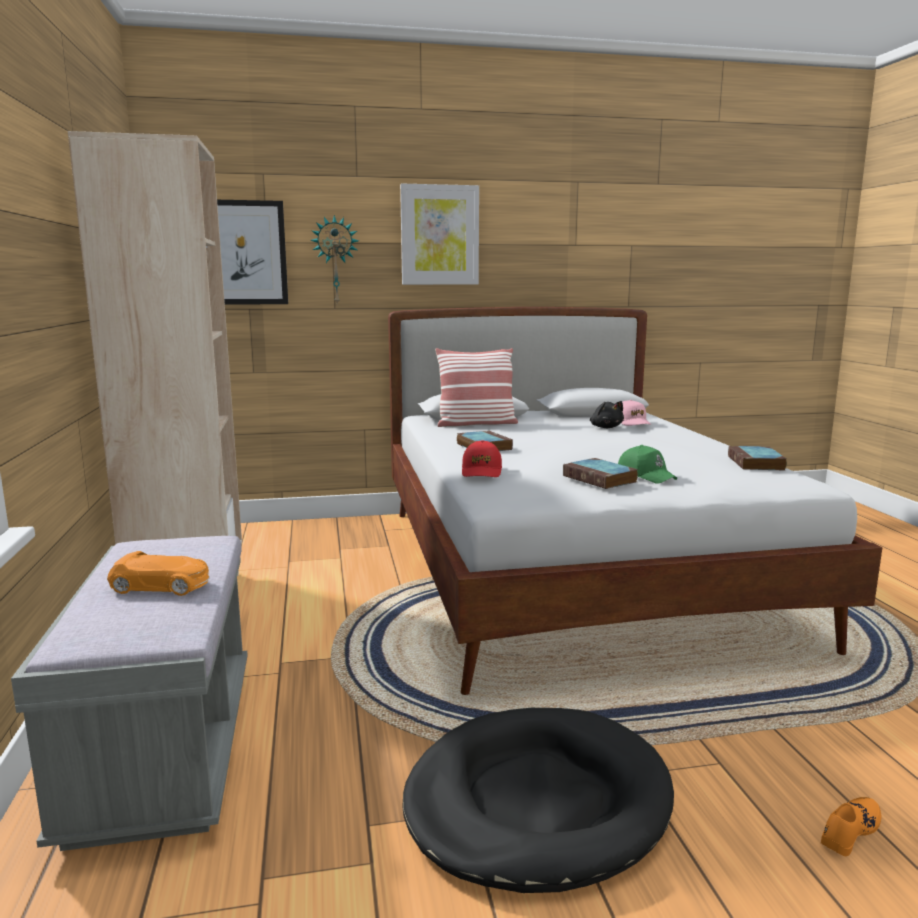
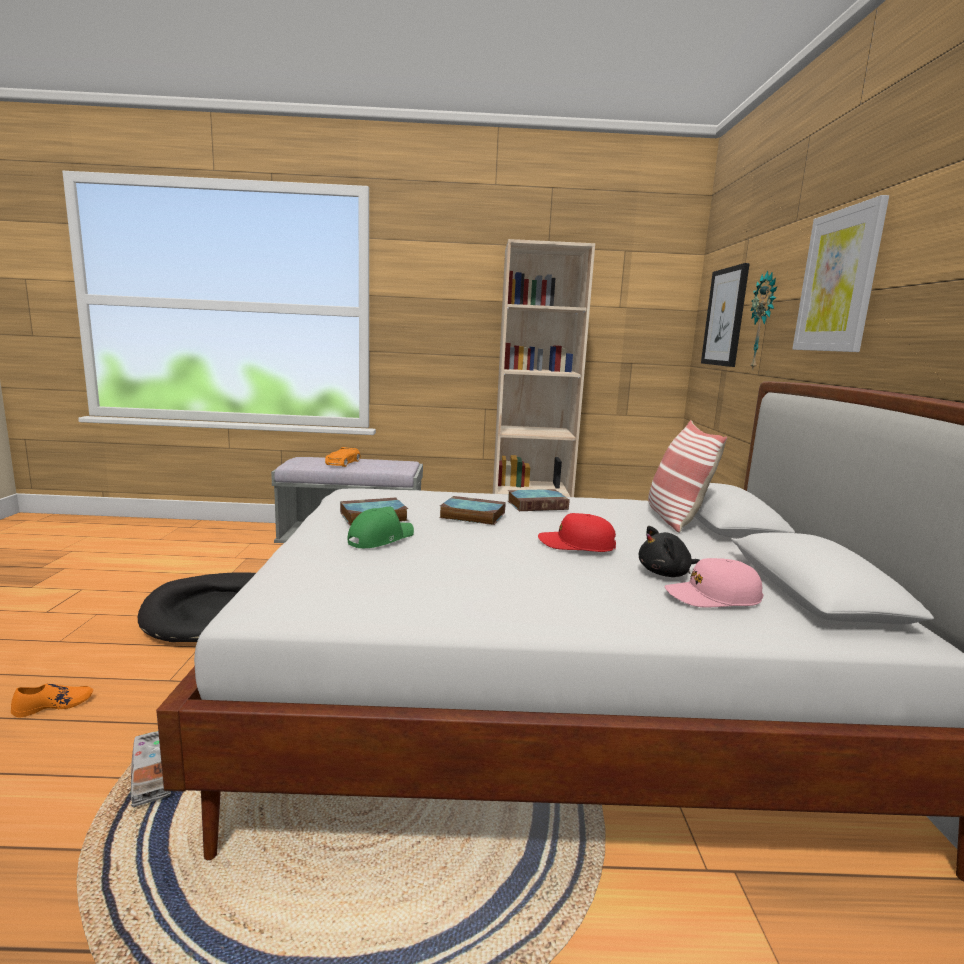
camera: 100 degrees right, 0 degrees up
red cap [462,440,502,477] -> red cap moved to [538,513,616,552]
green cap [618,445,677,483] -> green cap turned 150 degrees clockwise [348,507,414,548]
book [728,446,787,470] -> book moved to [439,496,506,525]
orange shoe [821,797,881,856] -> orange shoe turned 90 degrees counterclockwise [11,684,93,717]
none -> toy truck [131,731,171,807]

